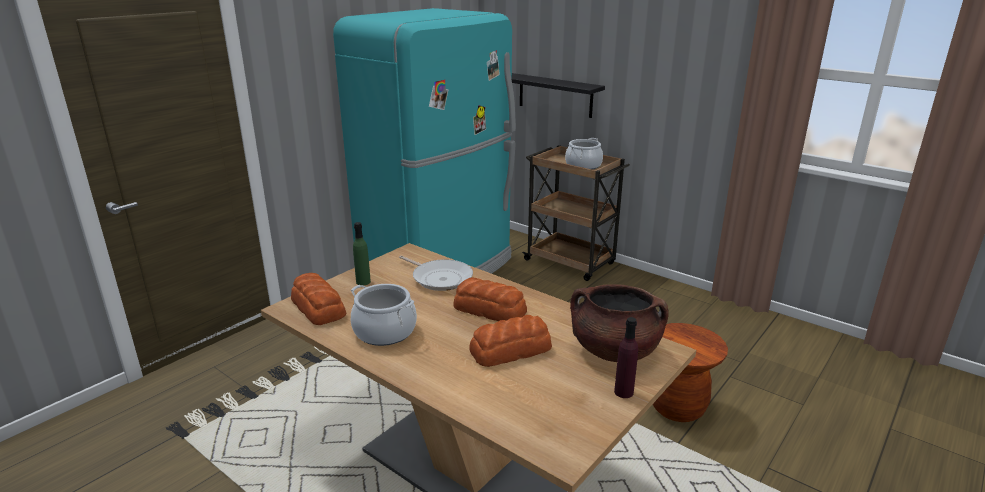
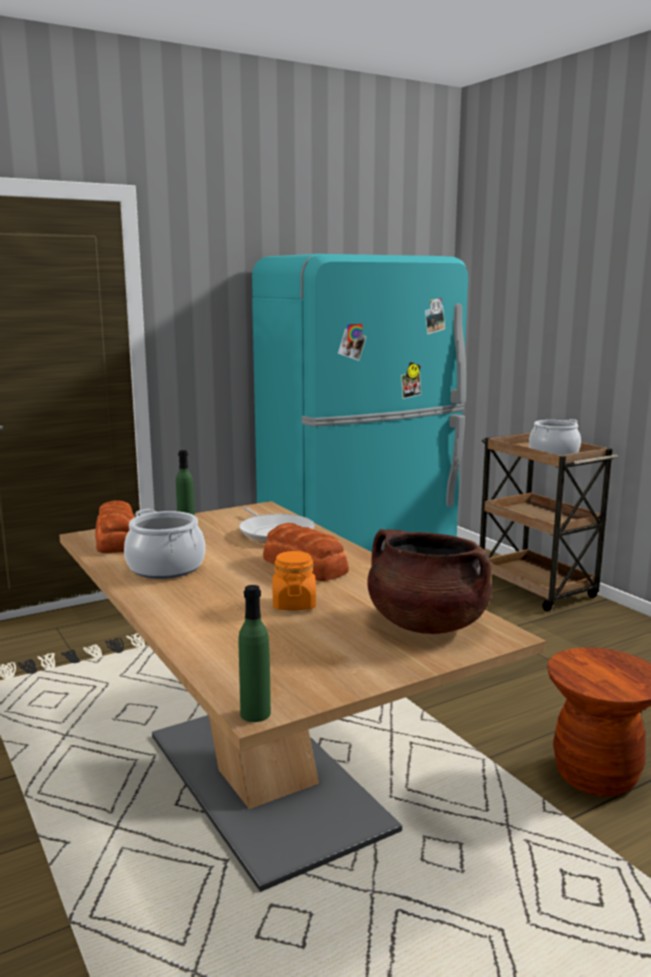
camera: 20 degrees right, 10 degrees down
bread [469,315,552,367] -> orange jar [272,551,316,610]
black shelf [512,73,605,118] -> none
purple bottle [614,317,638,398] -> none
none -> green bottle [239,585,271,722]

